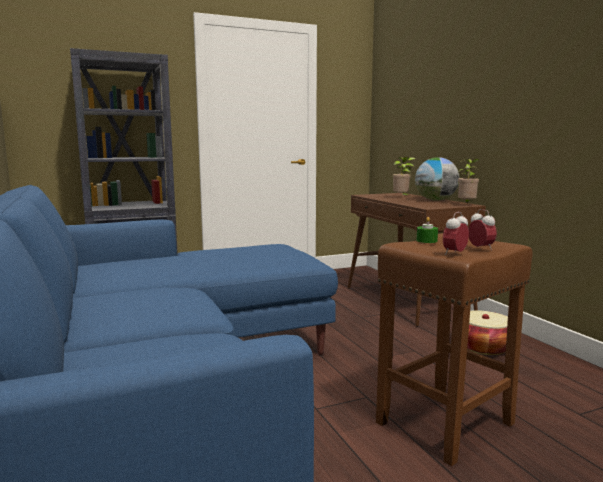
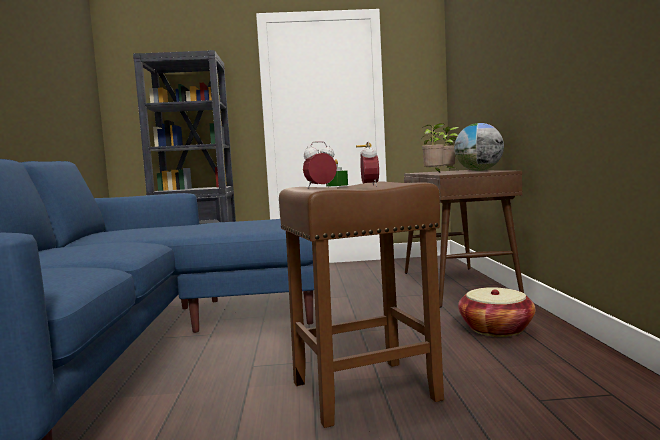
camera: 20 degrees right, 5 degrees down
potted plant [458,159,479,204] -> potted plant moved to [421,123,445,172]

